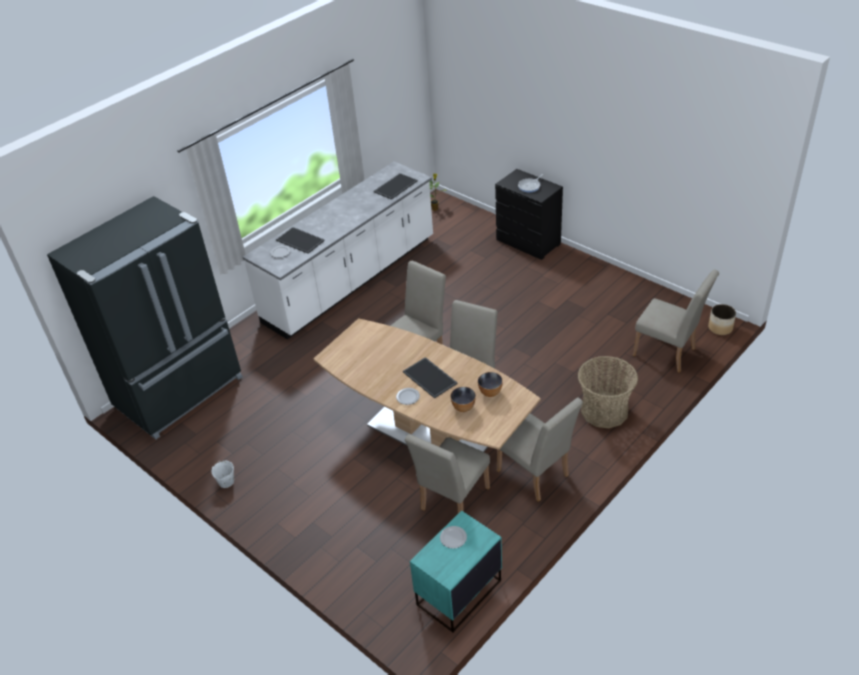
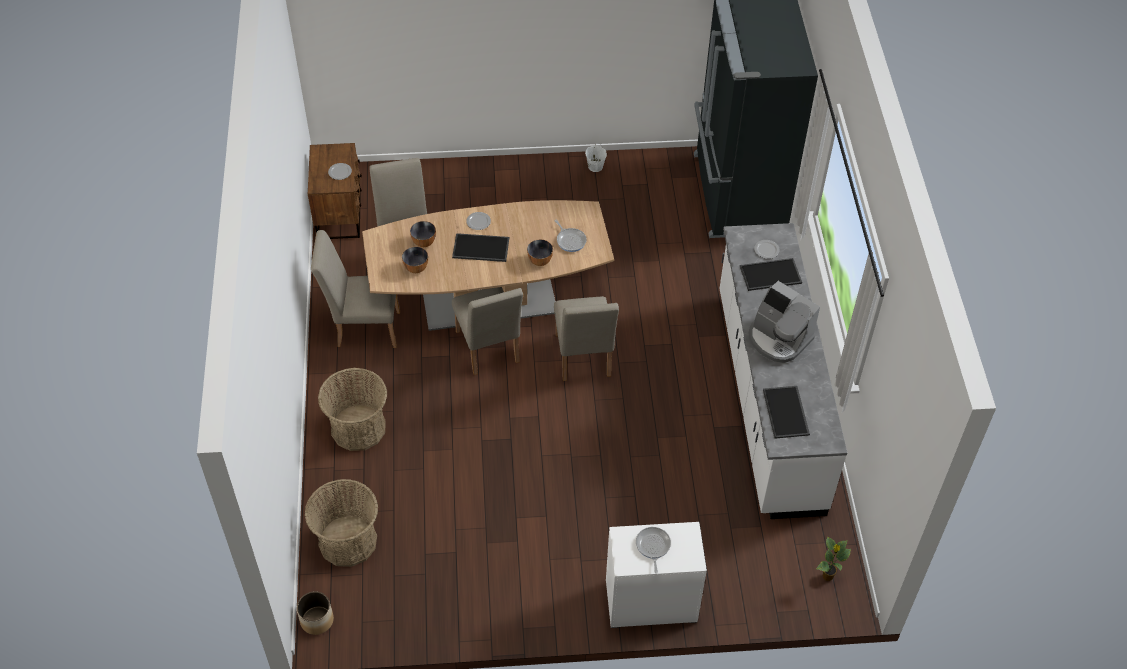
camera: 130 degrees right, 10 degrees up
turquoise nightstand [410,510,502,633] -> brown nightstand [308,143,362,239]
black dresser [495,169,563,260] -> white dresser [606,522,707,628]
beige chair [632,270,719,373] -> basket [305,479,378,567]
none -> bowl [527,239,553,266]
none -> frying pan [554,220,587,252]
none -> coffee machine [749,281,820,363]

